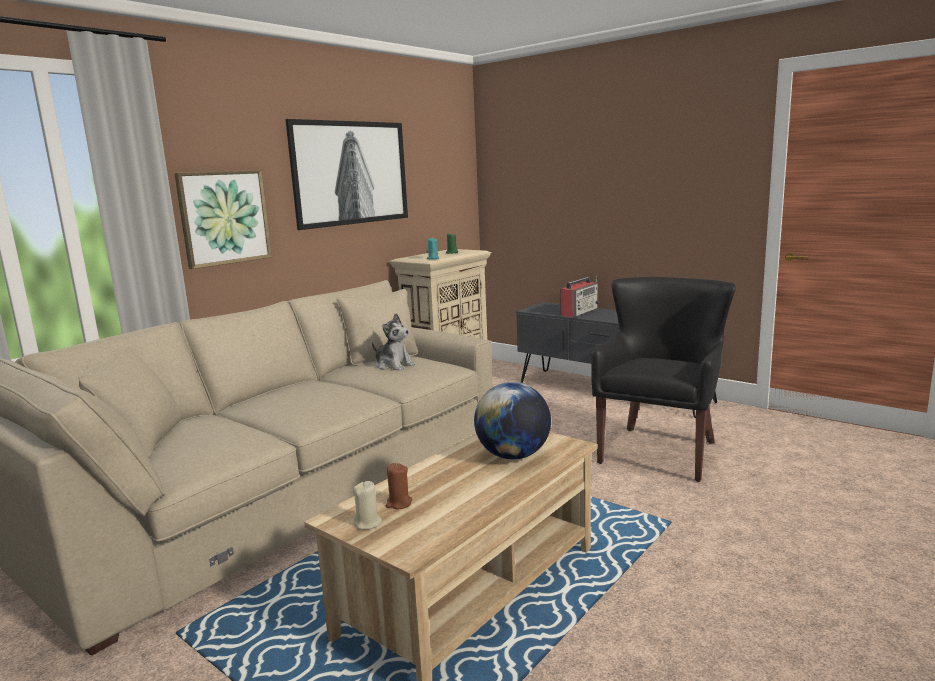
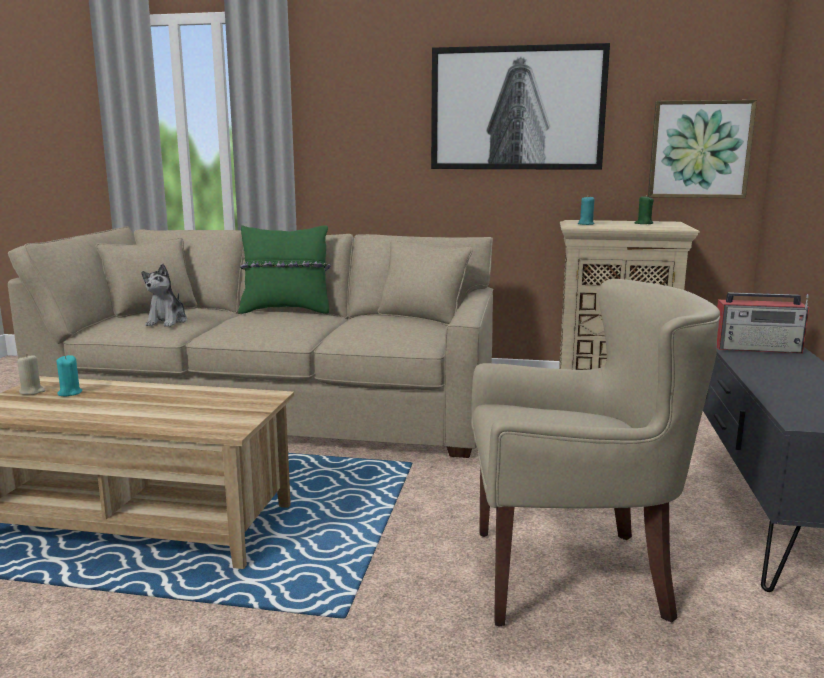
camera: 60 degrees right, 0 degrees up
picture [174,170,272,269] -> picture moved to [648,100,757,198]
plush toy [372,313,415,371] -> plush toy moved to [141,264,187,327]
brown candle [386,463,412,509] -> turquoise candle [56,355,82,397]
globe [474,382,551,459] -> none
black armchair [591,277,736,482] -> beige armchair [471,279,720,626]
none -> green pillow [238,225,330,314]

